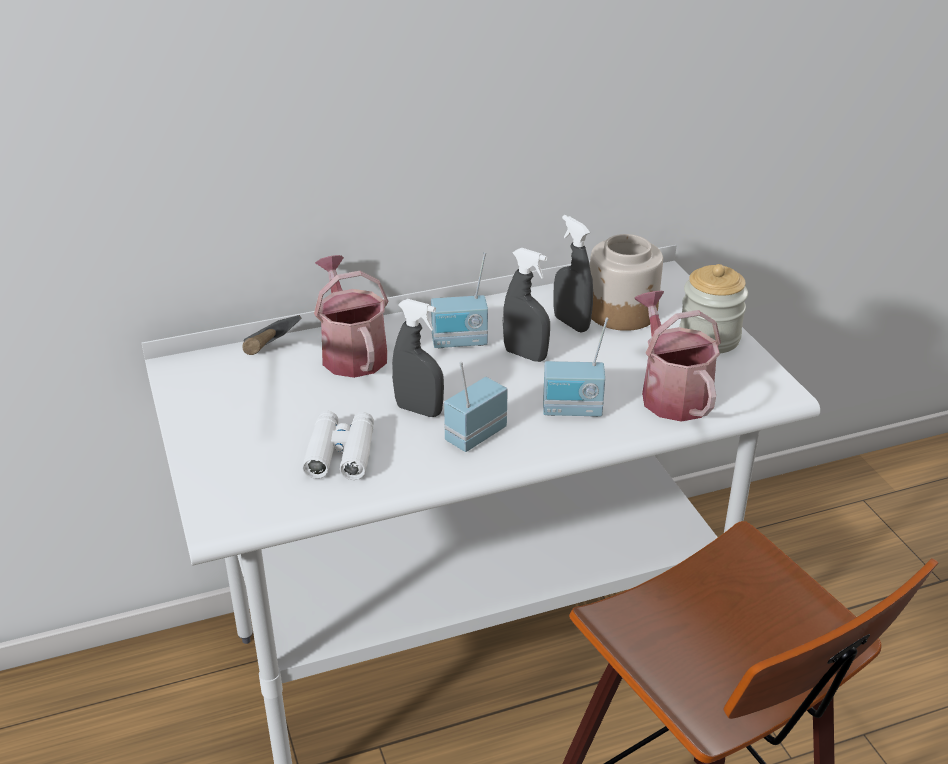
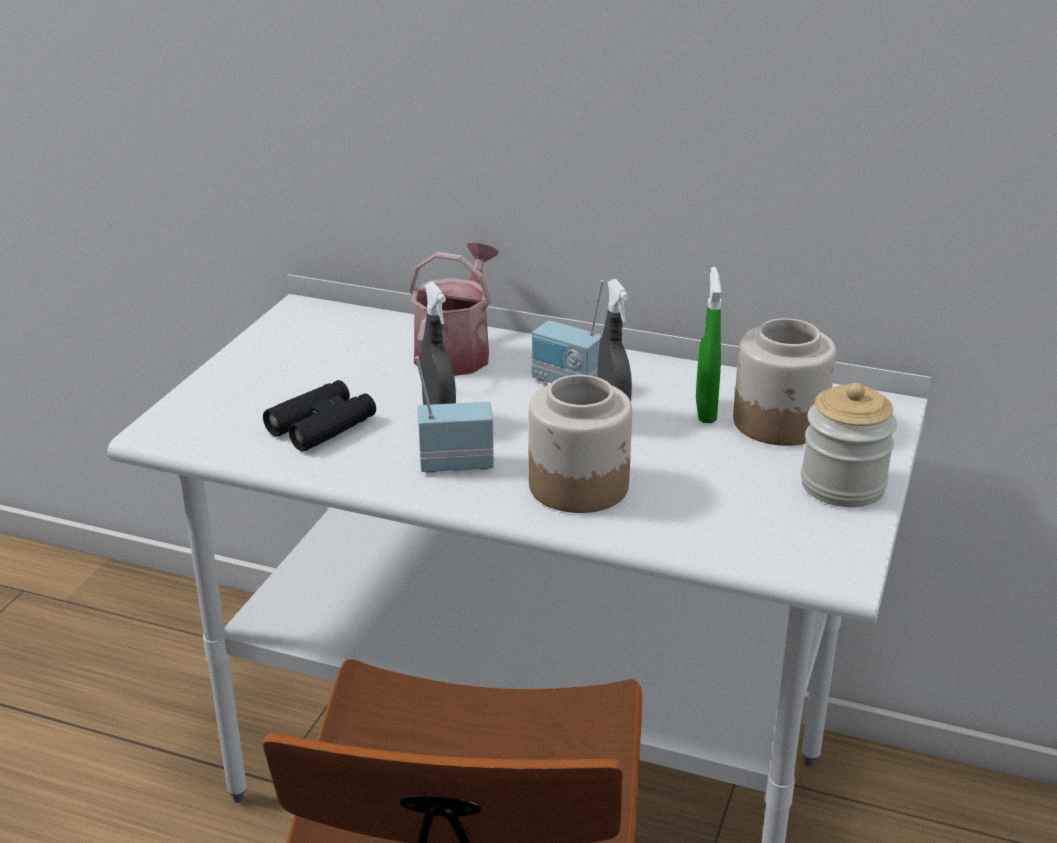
camera: 40 degrees right, 5 degrees down
hammer [242,315,302,355] -> none
white binoculars [302,411,374,480] -> black binoculars [263,380,376,451]
radio [543,318,609,417] -> jar [529,375,632,513]
grey spray bottle [553,215,593,333] -> green spray bottle [696,267,721,423]
watering can [635,290,721,422] -> none

